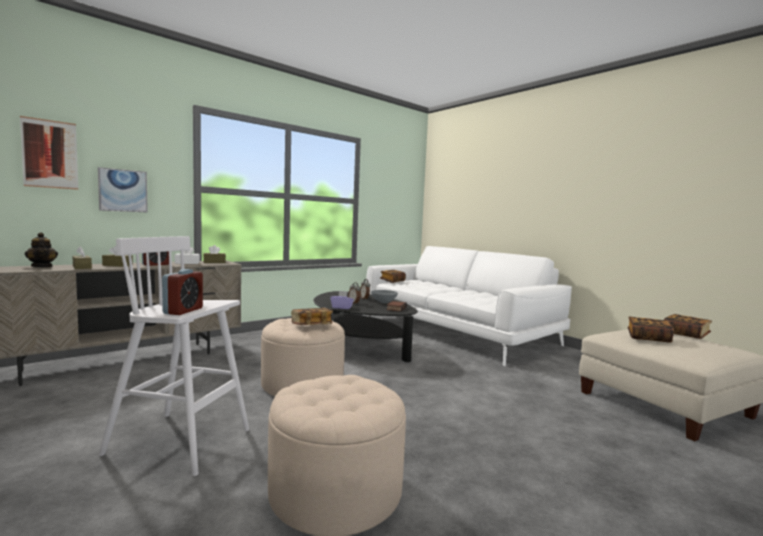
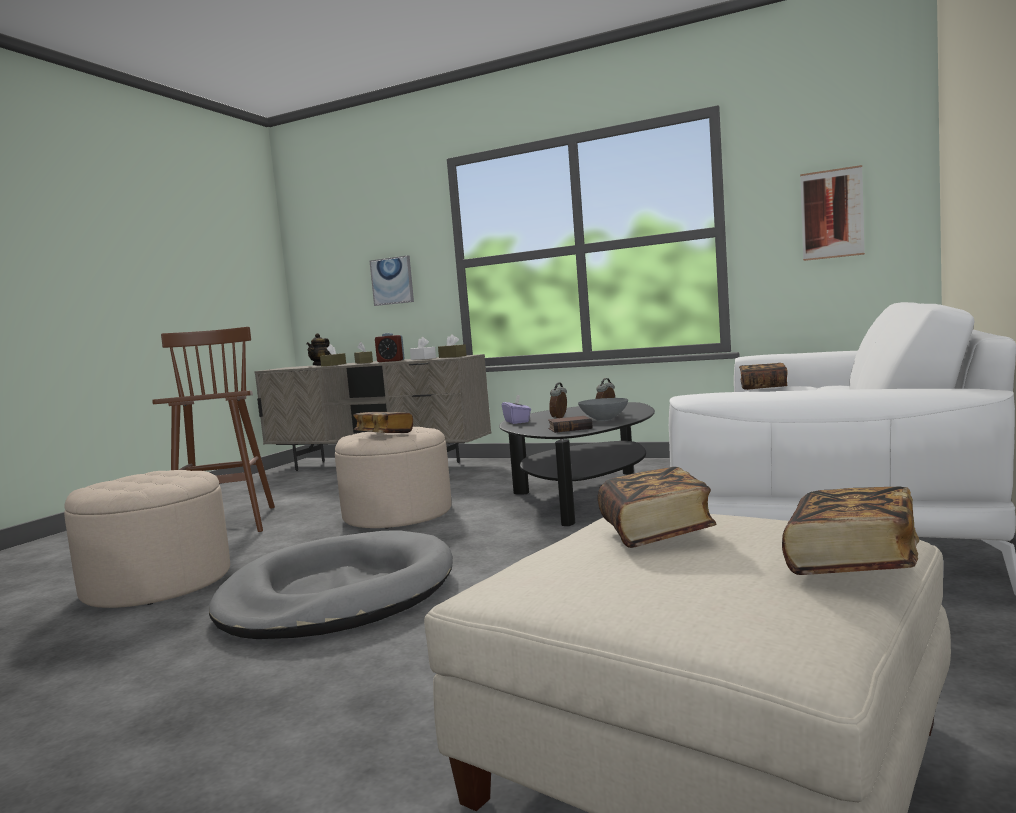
camera: 65 degrees right, 0 degrees up
picture [20,116,79,190] -> picture moved to [800,165,865,261]
white stool [98,236,249,476] -> brown stool [152,327,275,532]
alarm clock [162,269,203,315] -> none
none -> grey dog bed [209,530,453,639]

